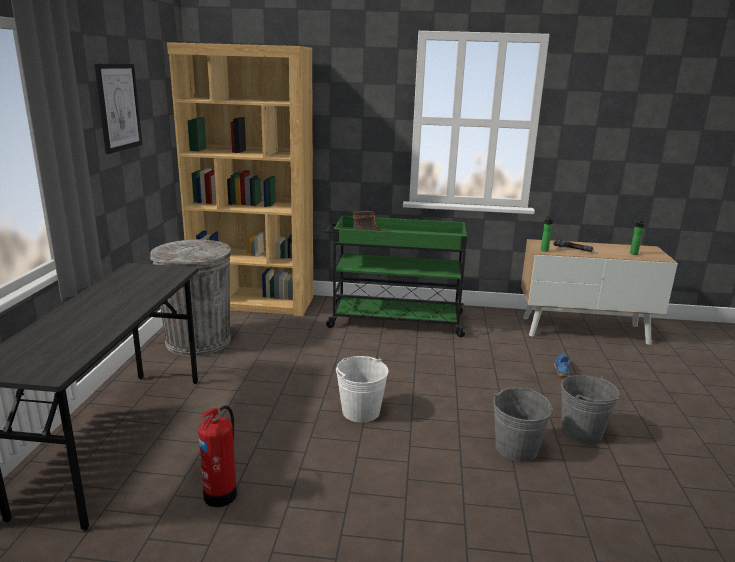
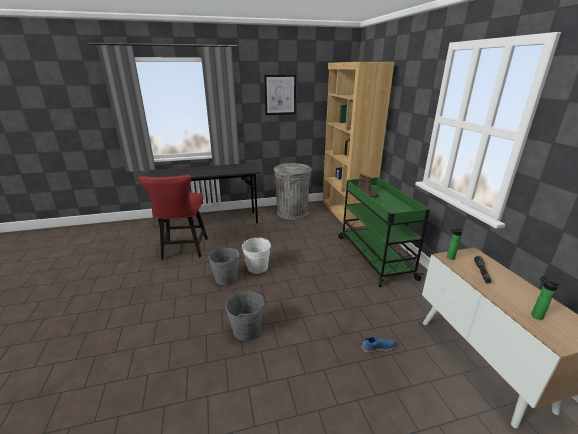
camera: 70 degrees right, 5 degrees up
fire extinguisher [198,405,237,507] -> red chair [138,175,208,260]
grey bucket [561,375,619,444] -> grey bucket moved to [208,248,239,285]

